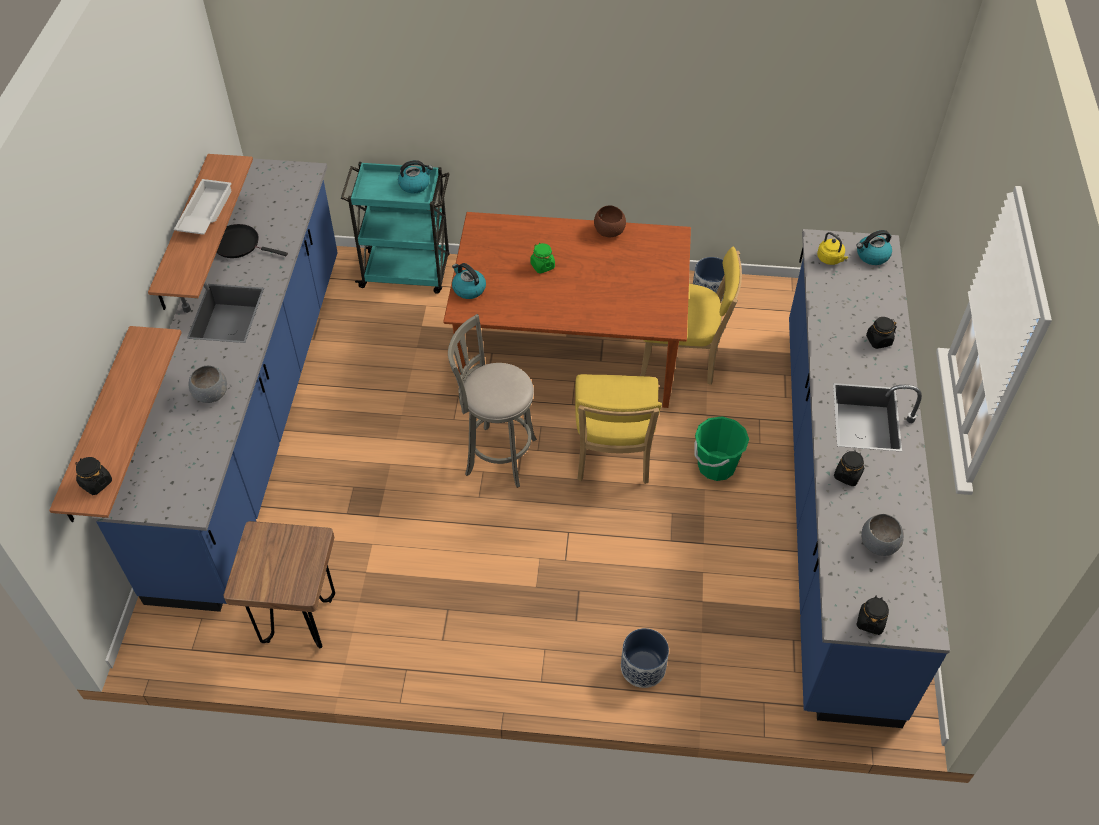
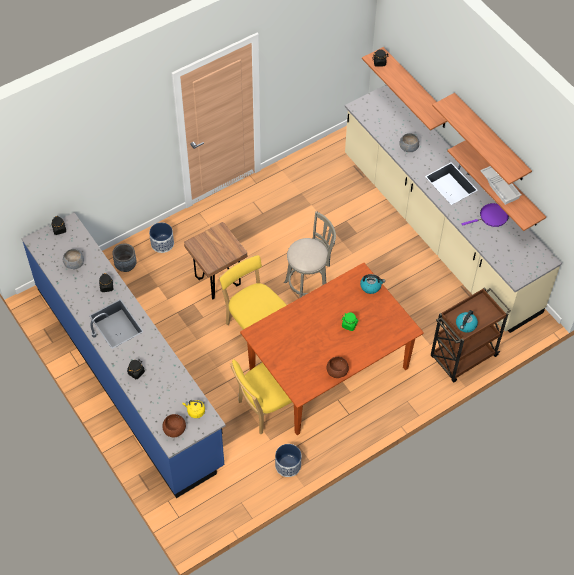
camera: 140 degrees right, 5 degrees up
blue counter [93,159,338,612] -> beige counter [345,85,562,333]
black frying pan [216,224,288,258] -> purple frying pan [462,203,509,227]
brown stool [224,521,335,648] -> brown stool moved to [184,222,247,299]
turquoise cart [341,162,450,294] -> brown cart [431,287,511,382]
green bucket [694,416,749,481] -> none
kettle [856,230,892,265] -> brown bowl [162,414,186,437]
none -> grey planter [112,243,137,272]
none -> shelf [432,93,532,185]

